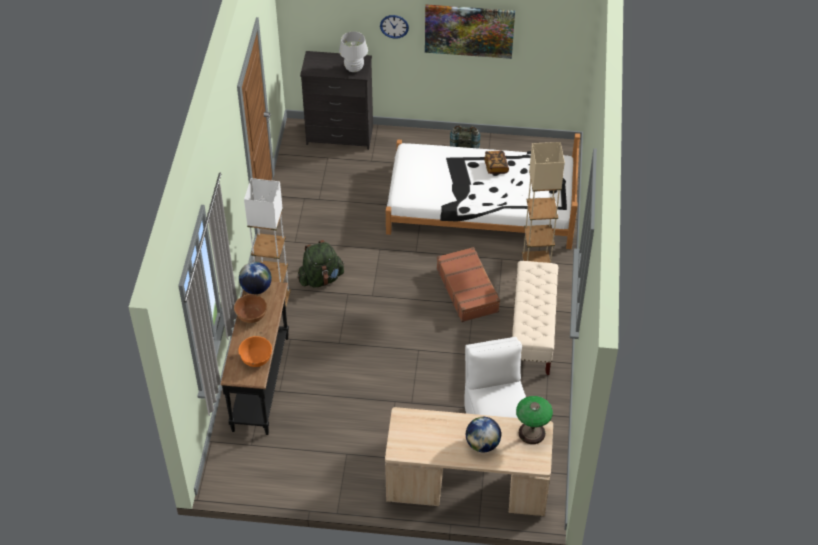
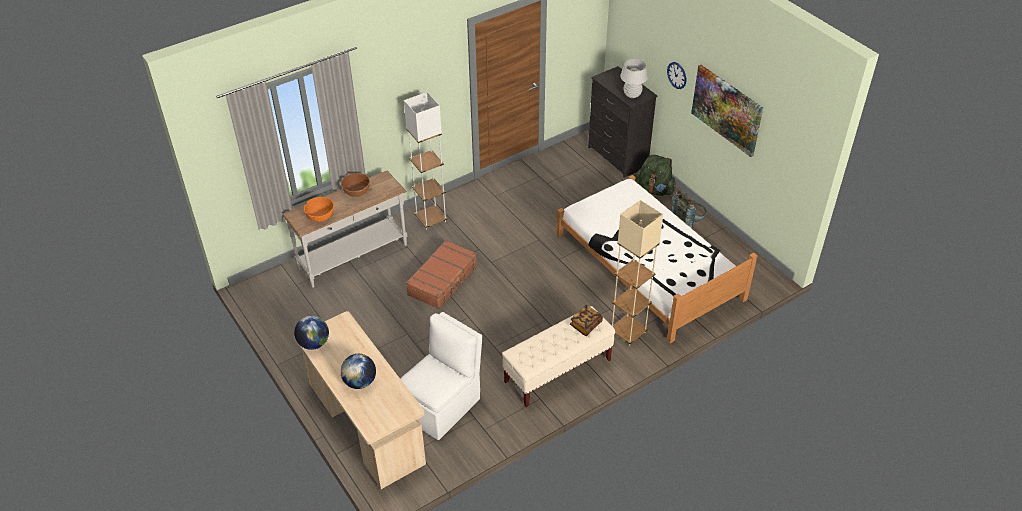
camera: 50 degrees right, 5 degrees down
black console table [221,281,289,435] -> white console table [282,171,407,288]
globe [239,262,272,294] -> globe moved to [294,316,329,350]
green backpack [298,240,344,288] -> green backpack moved to [635,155,676,196]
brown suitcase [437,247,500,322] -> brown suitcase moved to [406,240,477,309]
book [484,151,509,174] -> book moved to [570,305,603,336]
table lamp [516,396,553,444] -> none

